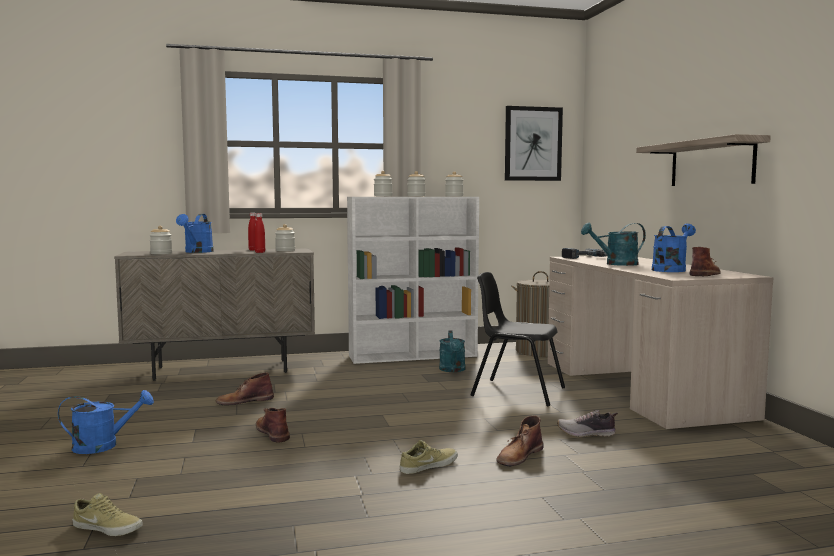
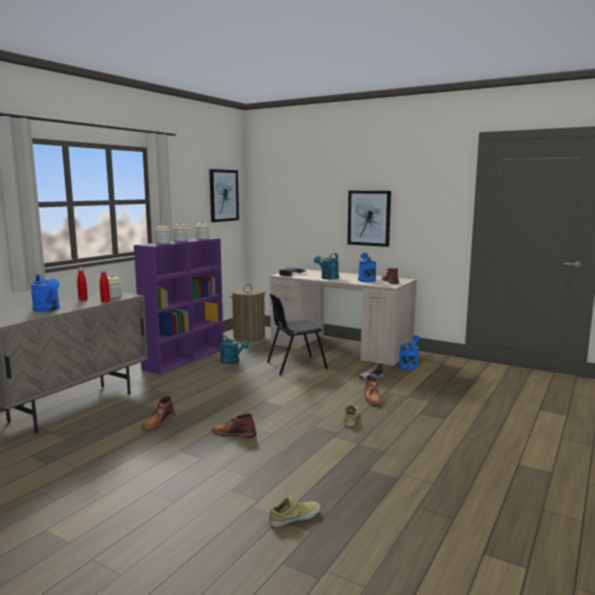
camera: 45 degrees left, 5 degrees up
blue watering can [58,390,154,454] -> blue watering can moved to [399,335,421,369]
jar [149,226,172,254] -> none
white bookcase [347,197,479,364] -> purple bookcase [134,238,223,374]
shelf [636,134,771,186] -> picture [347,191,391,247]

